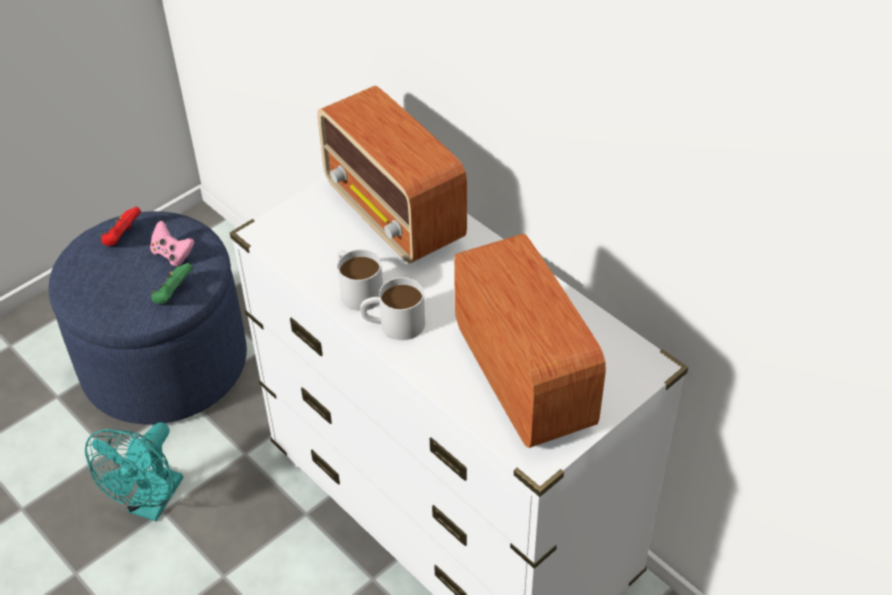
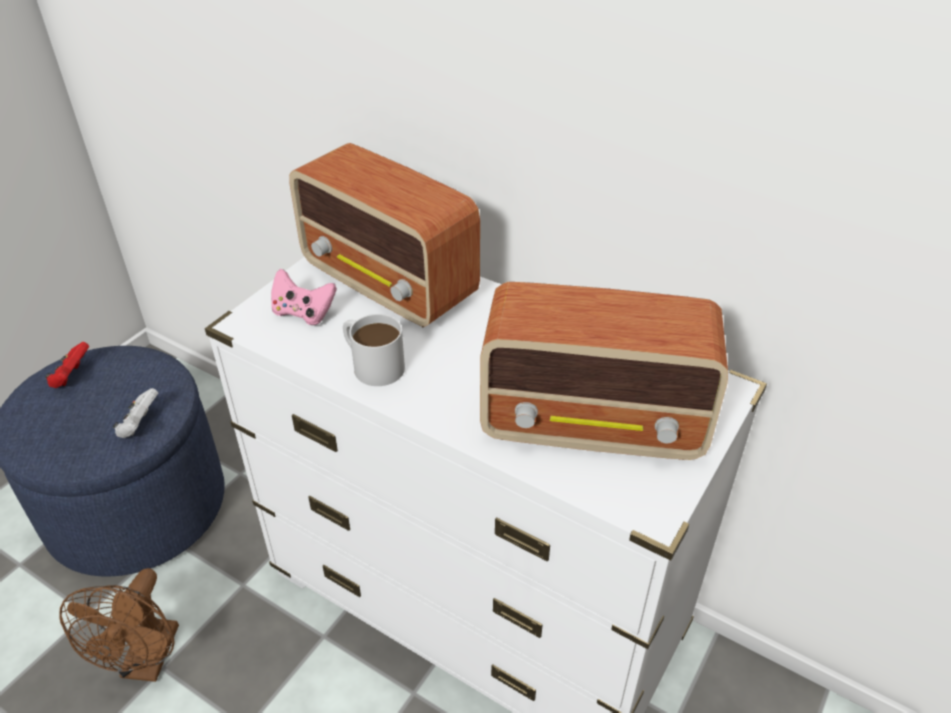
camera: 15 degrees left, 5 degrees down
turquoise fan [85,422,183,521] -> brown fan [59,568,179,682]
pink game controller [150,221,195,266] -> pink game controller moved to [271,269,337,325]
green game controller [150,263,193,304] -> white game controller [113,388,158,438]
white mug [360,277,425,340] -> none
radio [454,234,606,448] -> radio turned 135 degrees clockwise [480,282,728,460]

